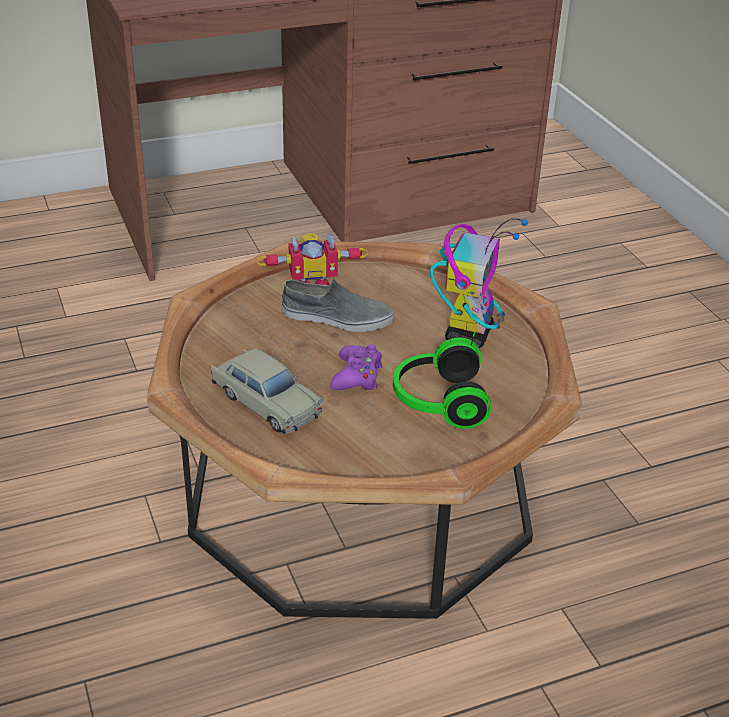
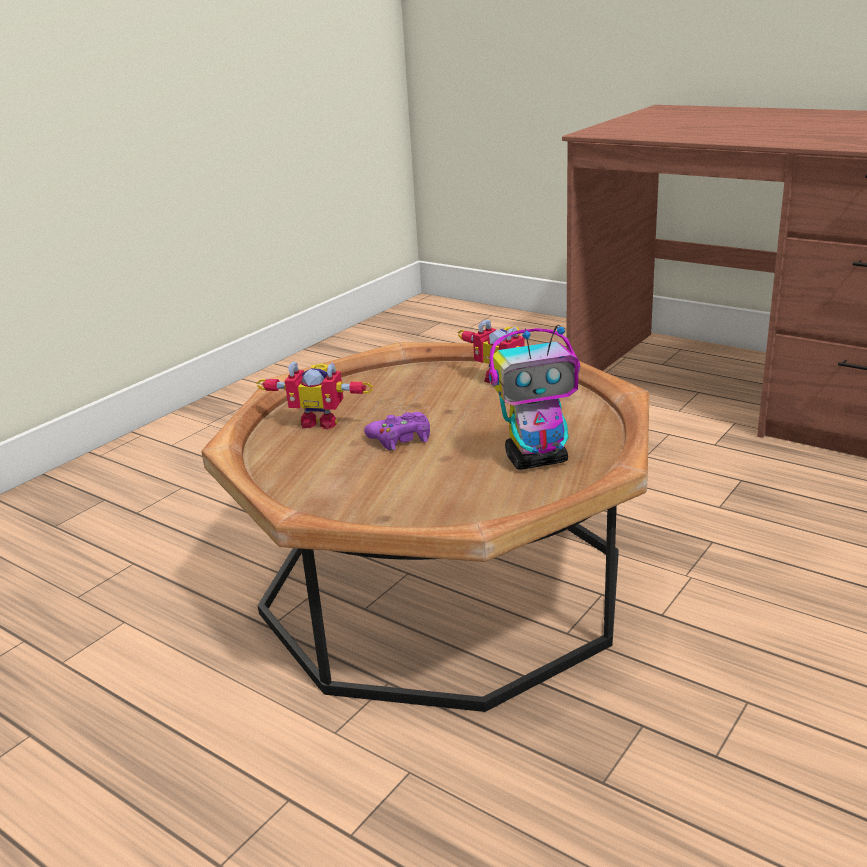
camera: 60 degrees right, 10 degrees down
beige toy car [211,349,323,434] -> toy robot [257,362,373,429]
grey shoe [282,279,394,332] -> none
headphones [393,332,492,429] -> none

